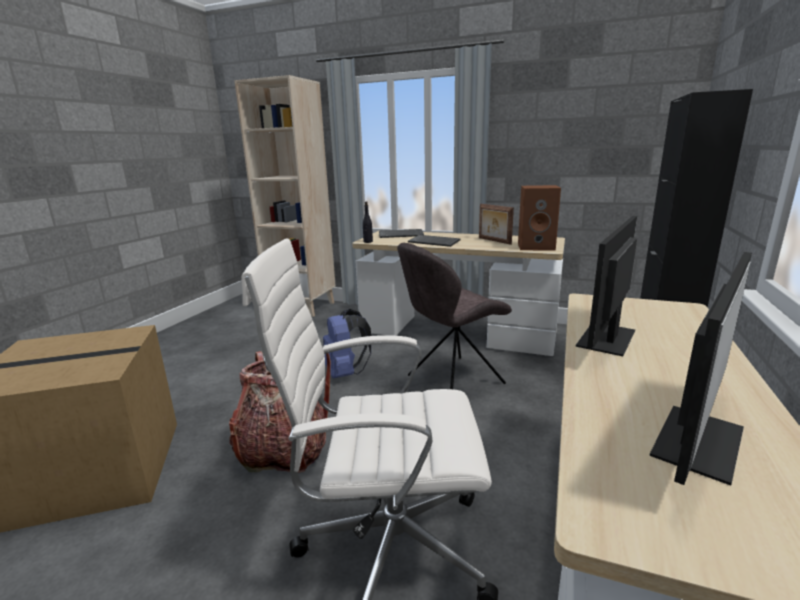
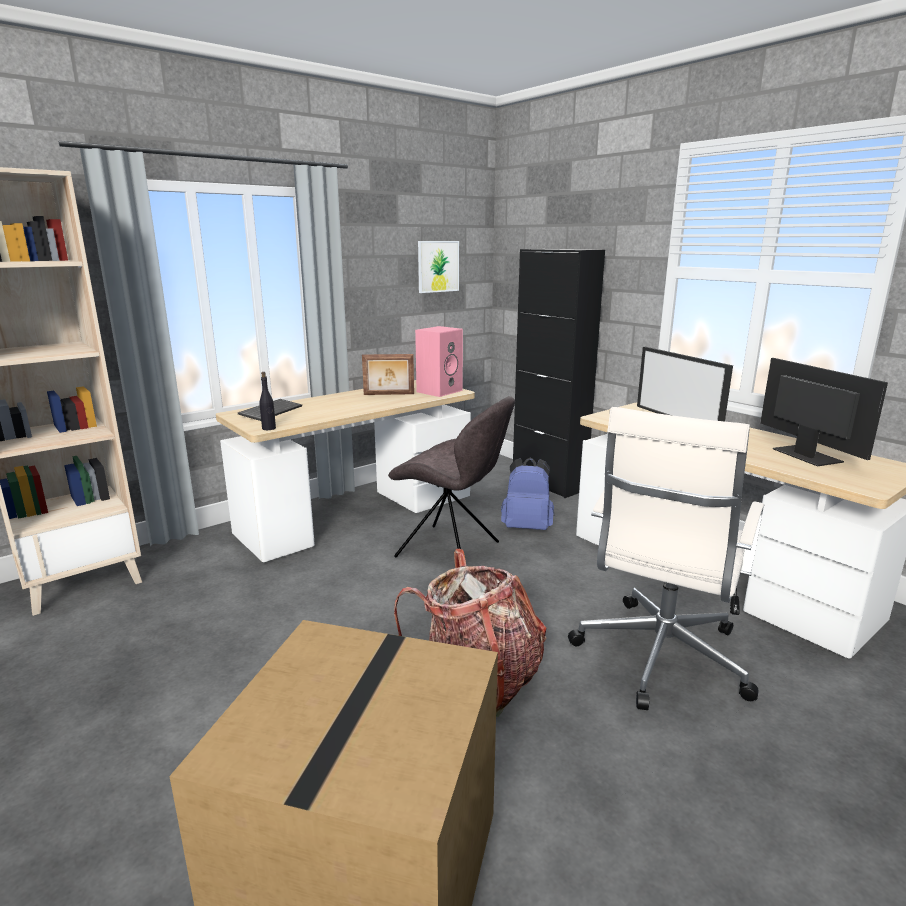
camera: 60 degrees left, 0 degrees up
blue backpack [323,309,371,378] -> blue backpack moved to [501,458,554,530]
grey chair [397,243,512,389] -> grey chair turned 60 degrees counterclockwise [388,396,515,557]
keyboard [408,235,461,247] -> none
brown speaker [518,185,561,251] -> pink speaker [415,326,463,397]
none -> picture [418,241,459,293]

